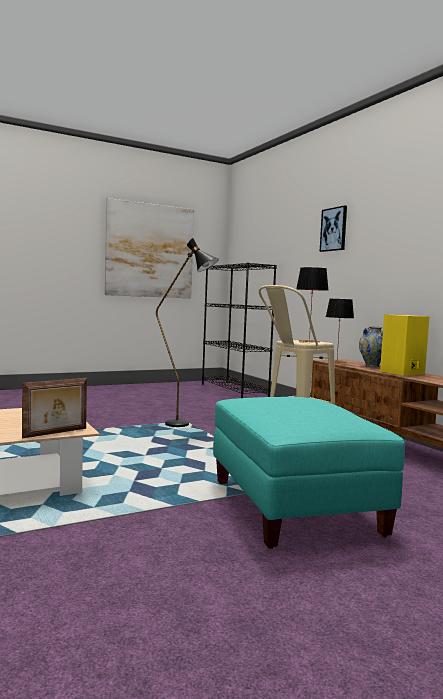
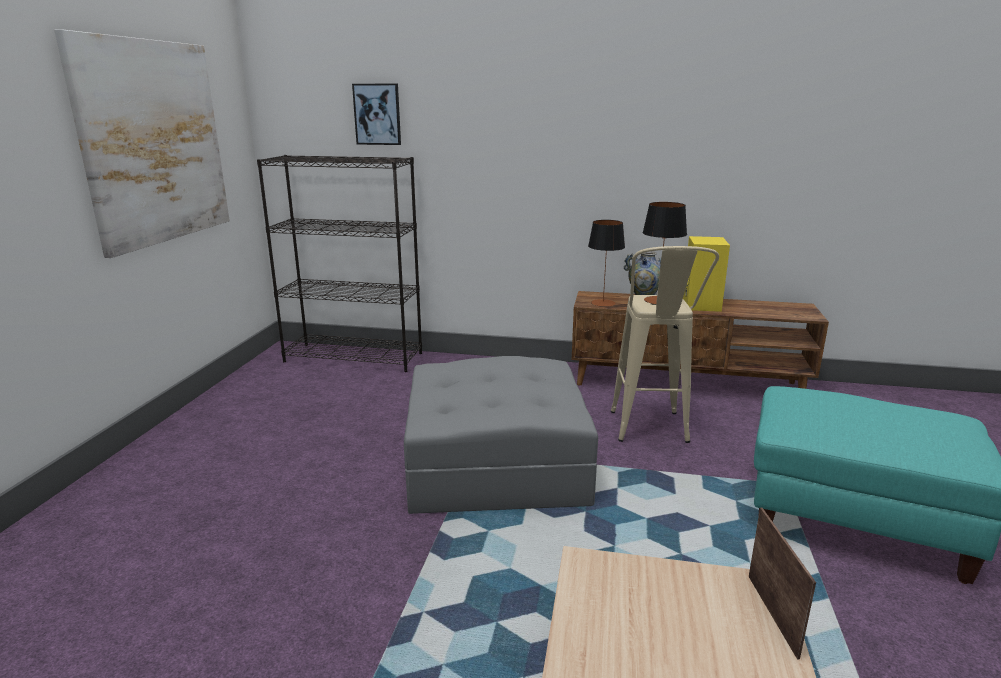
camera: 50 degrees left, 15 degrees up
black floor lamp [156,238,219,427] -> grey ottoman [404,356,598,514]
picture [320,205,347,252] -> picture moved to [352,84,401,145]

